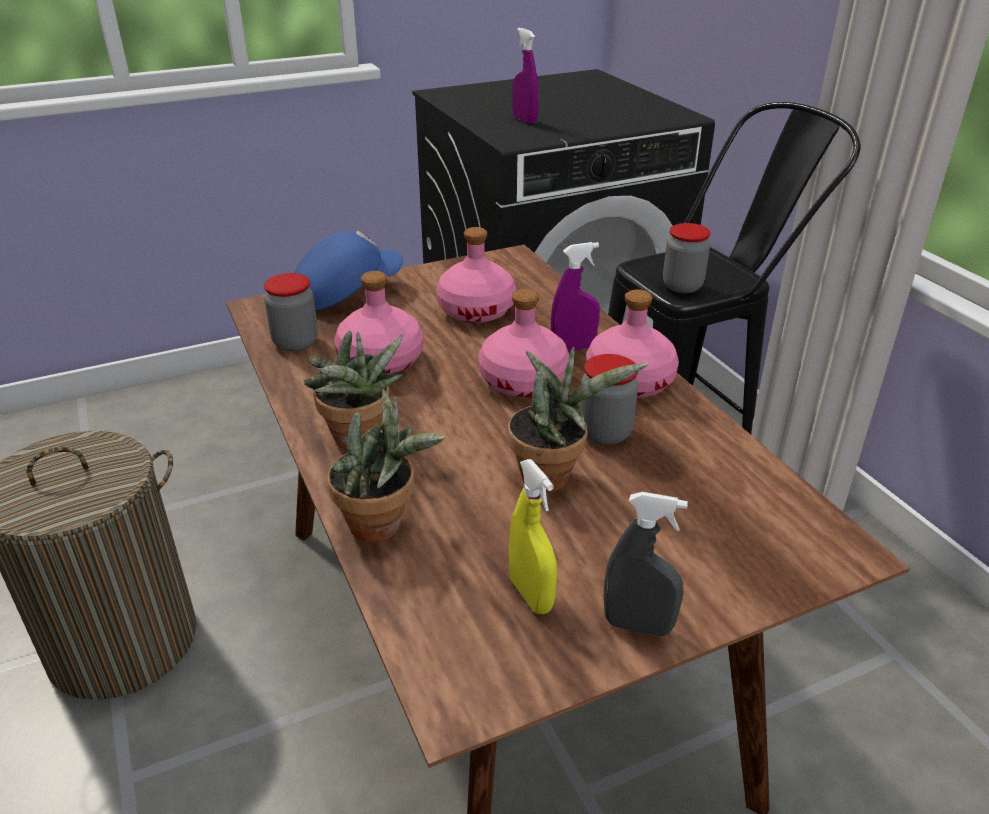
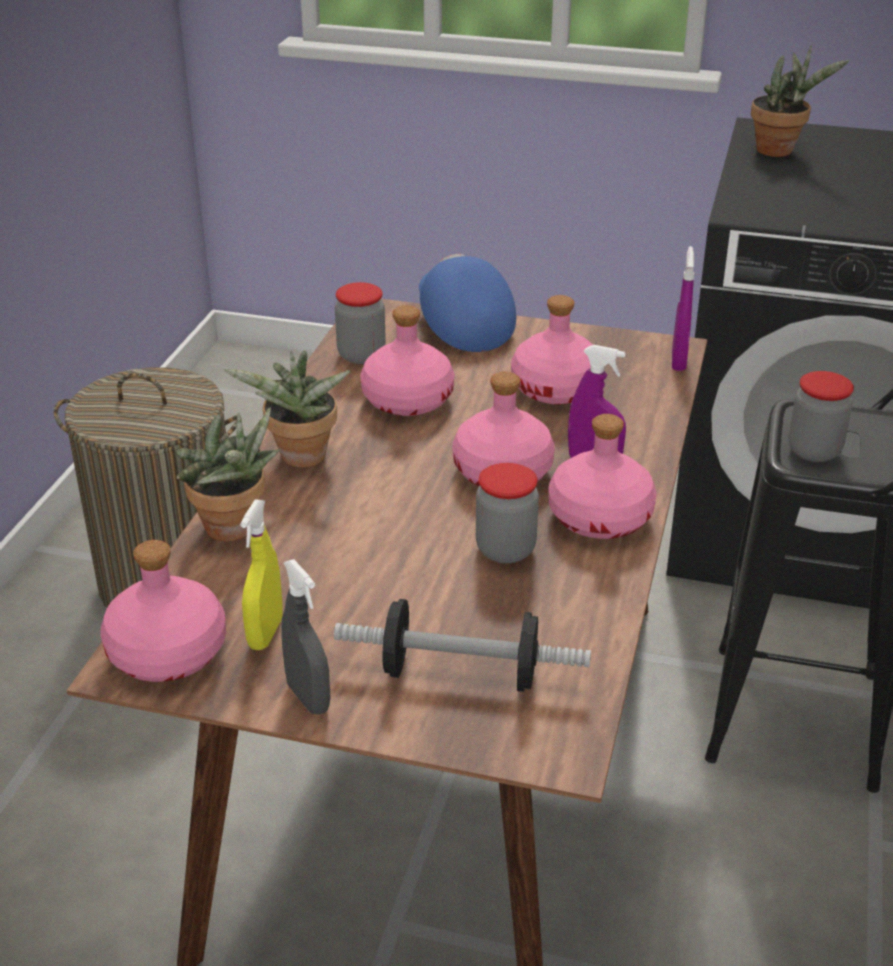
camera: 40 degrees right, 0 degrees up
blue cap [294,231,403,310] -> blue cap turned 120 degrees counterclockwise [419,254,516,352]
potted plant [508,347,649,493] -> potted plant moved to [751,45,849,157]
purple spray bottle [512,28,539,124] -> purple spray bottle moved to [672,246,694,371]
none -> pink bottle [100,540,226,682]
none -> dumbbell [334,599,591,692]

